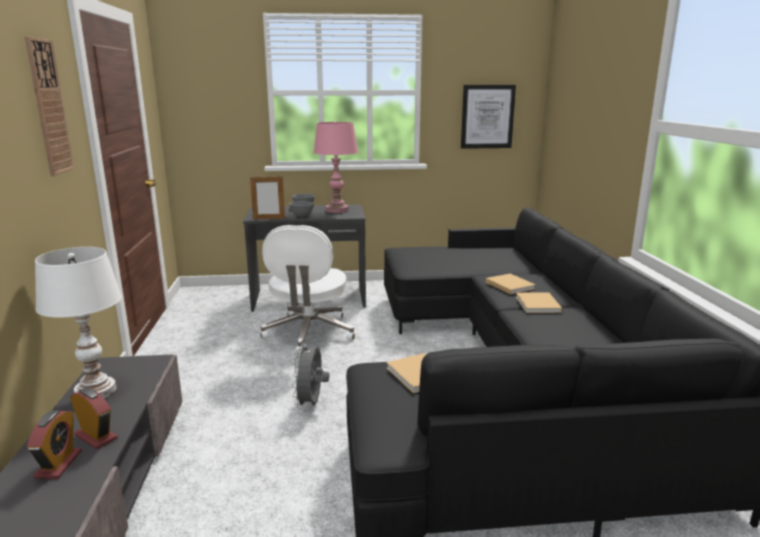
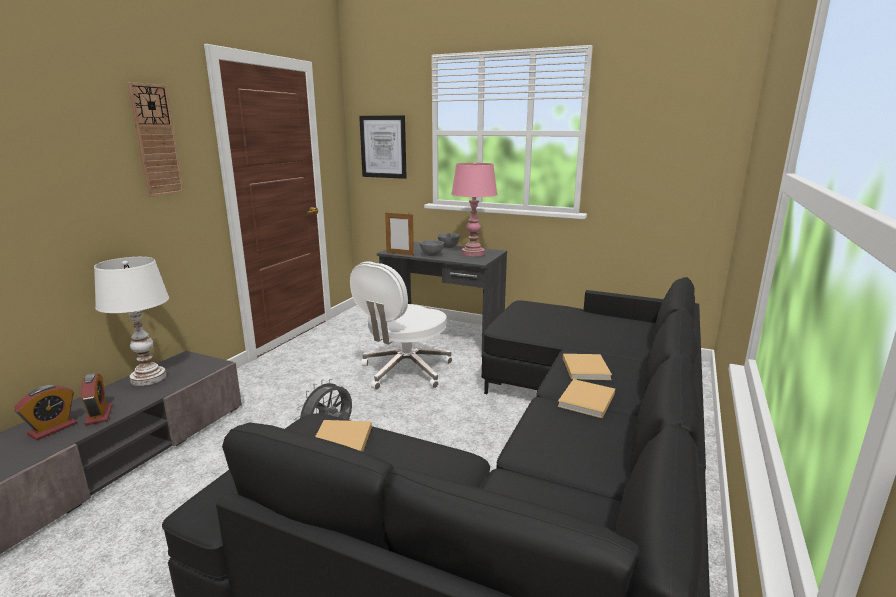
camera: 30 degrees right, 0 degrees up
picture [461,85,516,149] -> picture moved to [359,115,407,179]

